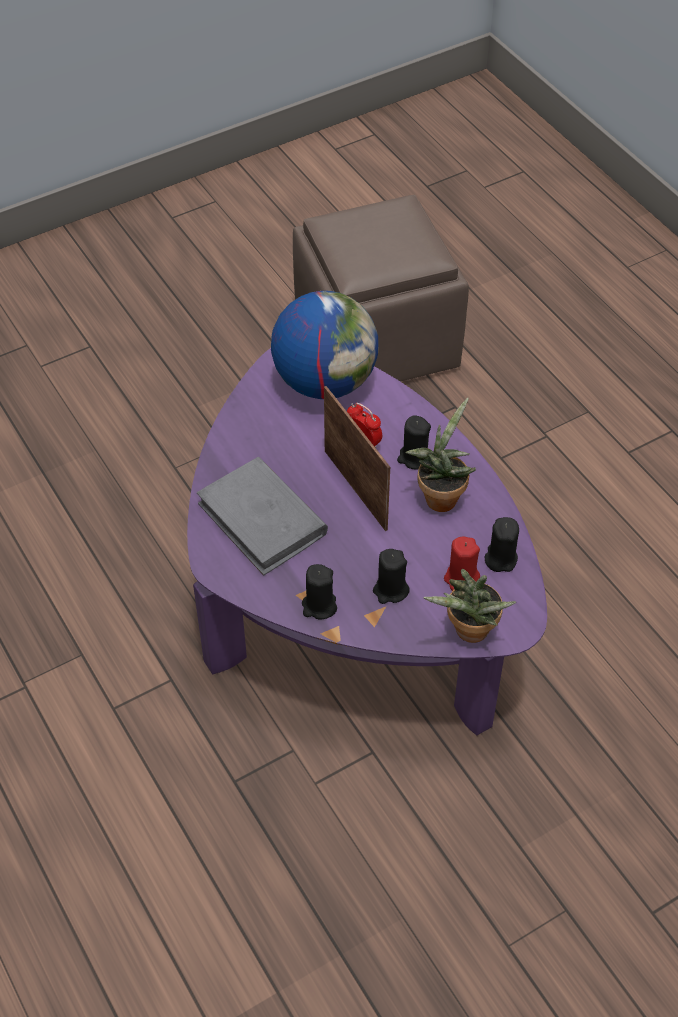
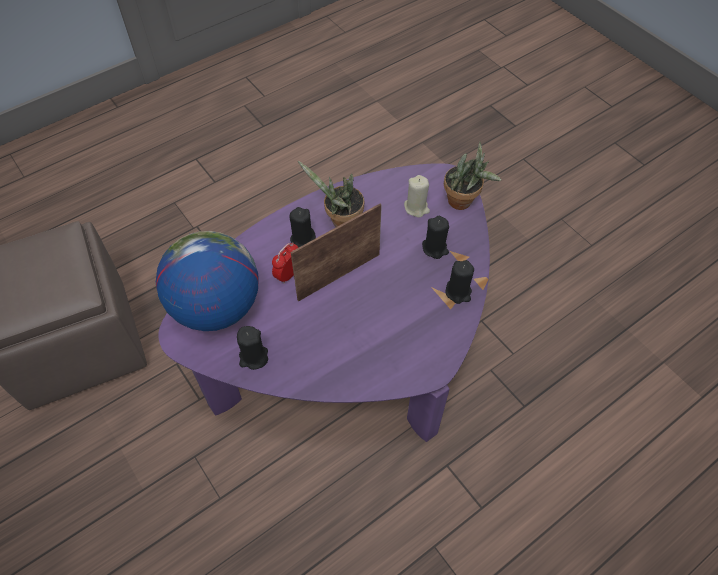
camera: 95 degrees left, 5 degrees up
grey book [197,457,328,575] -> none
red candle [444,537,480,591] -> beige candle [404,175,430,218]
black candle [485,517,519,572] -> black candle moved to [237,326,268,370]

